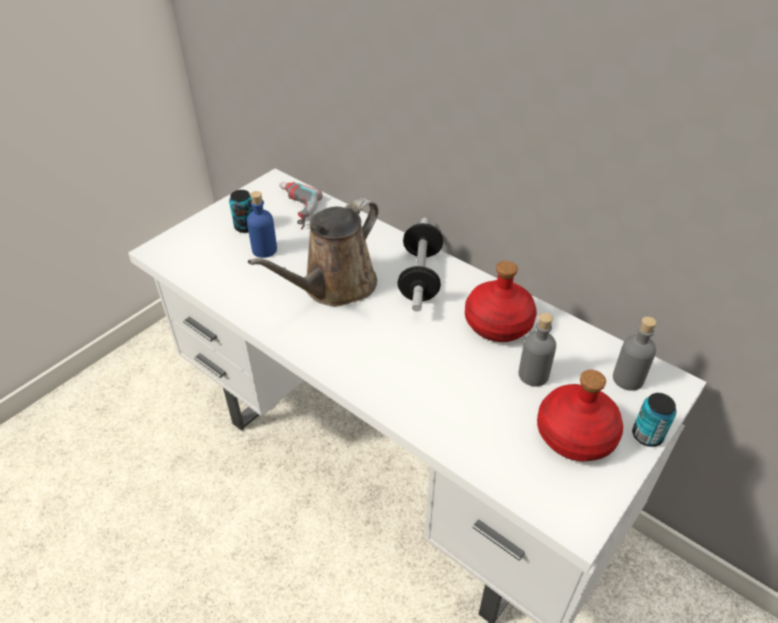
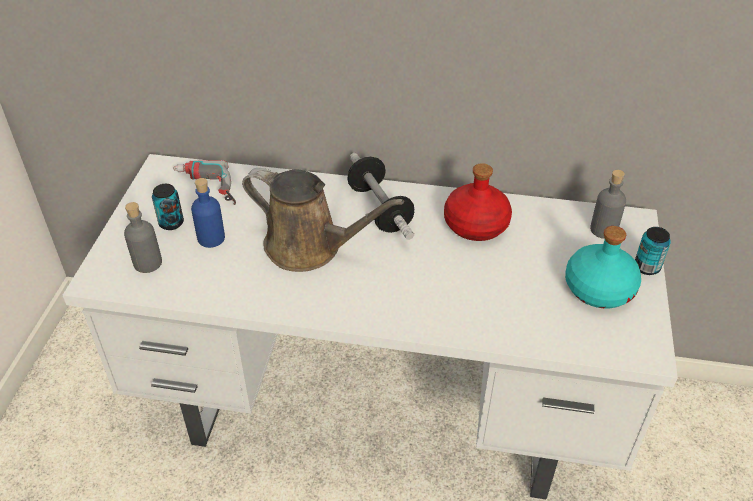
camera: 30 degrees left, 0 degrees up
brown watering can [248,198,379,306] -> brown watering can turned 75 degrees counterclockwise [242,168,404,272]
grey bottle [519,313,556,387] -> grey bottle moved to [124,202,162,273]
red bottle [537,370,623,461] -> turquoise bottle [565,226,641,308]

